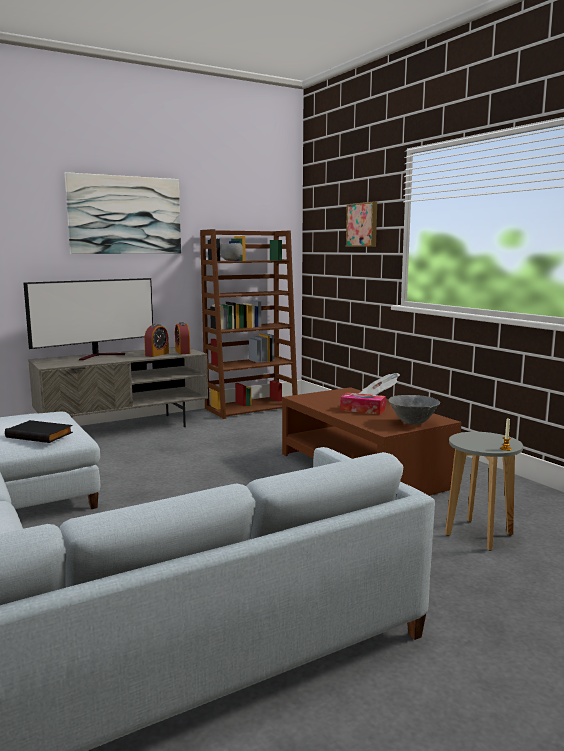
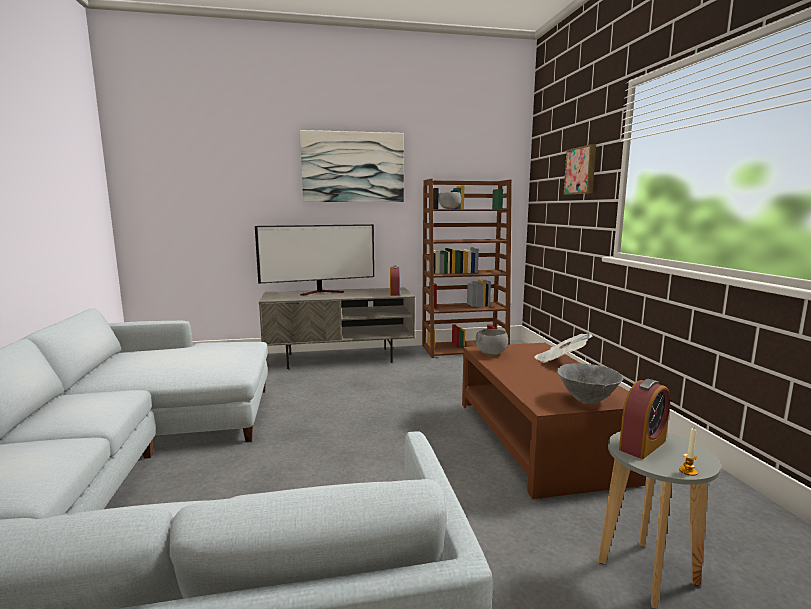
camera: 20 degrees right, 0 degrees up
black book [5,420,73,443] -> none
alarm clock [144,324,169,357] -> alarm clock moved to [619,379,670,459]
tissue box [340,393,386,415] -> none
none -> grey bowl [476,329,508,355]

